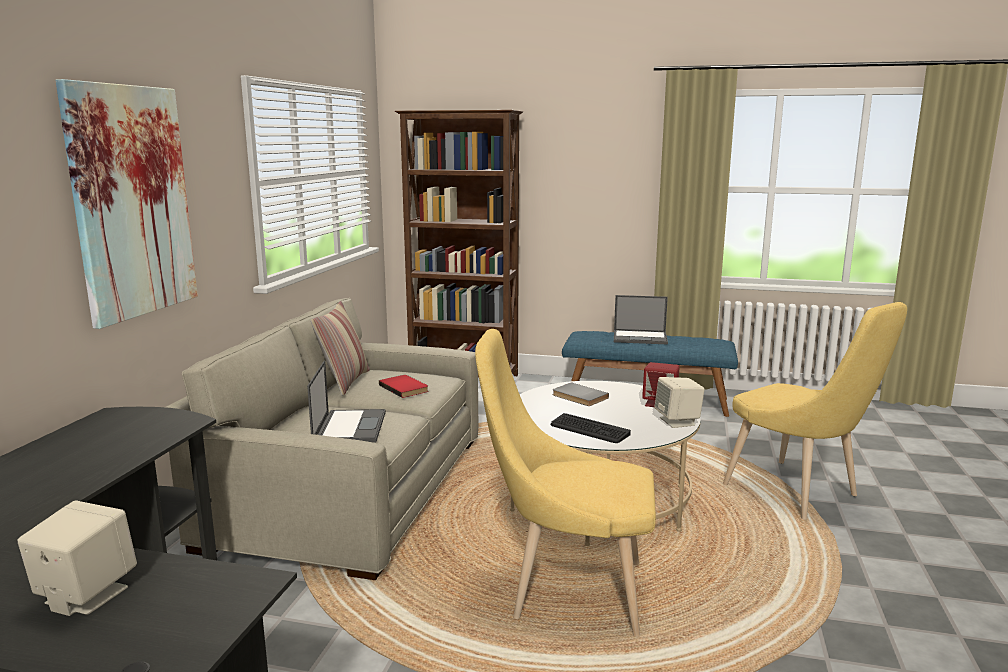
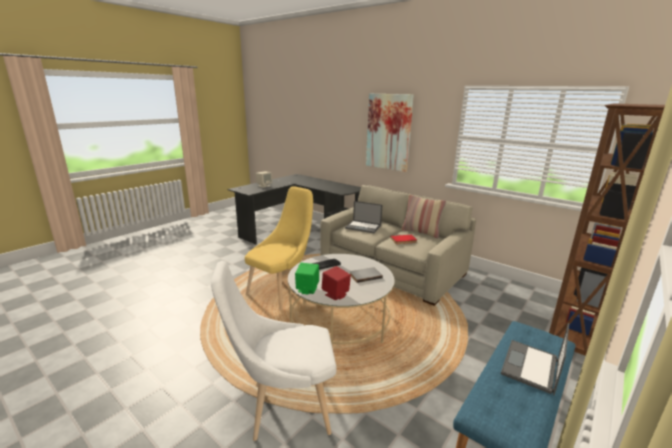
camera: 115 degrees right, 5 degrees up
beige speaker [654,377,705,428] -> green speaker [295,263,319,295]
yellow chair [723,302,907,520] -> white chair [211,261,336,441]

